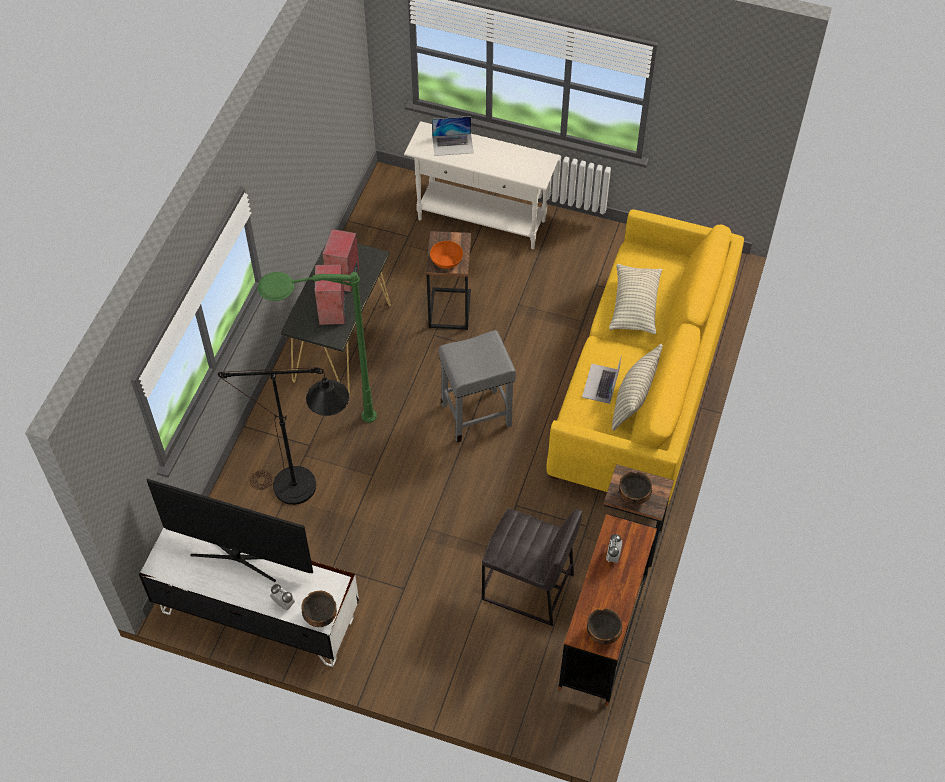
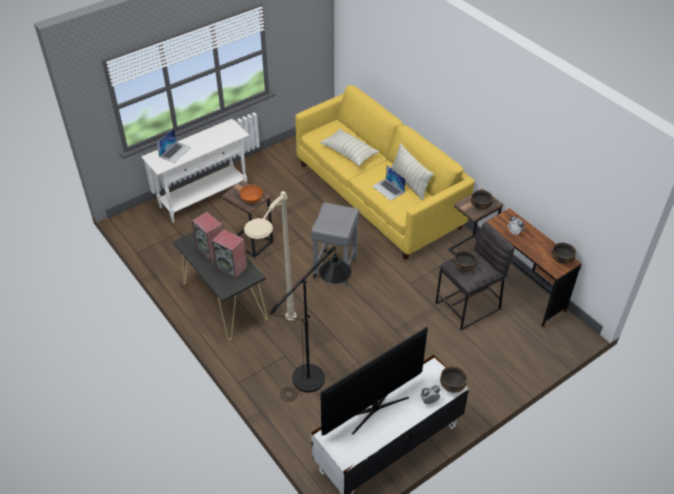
camera: 55 degrees left, 10 degrees down
green floor lamp [258,272,377,423] -> beige floor lamp [244,191,297,321]
none -> bowl [454,250,477,272]

